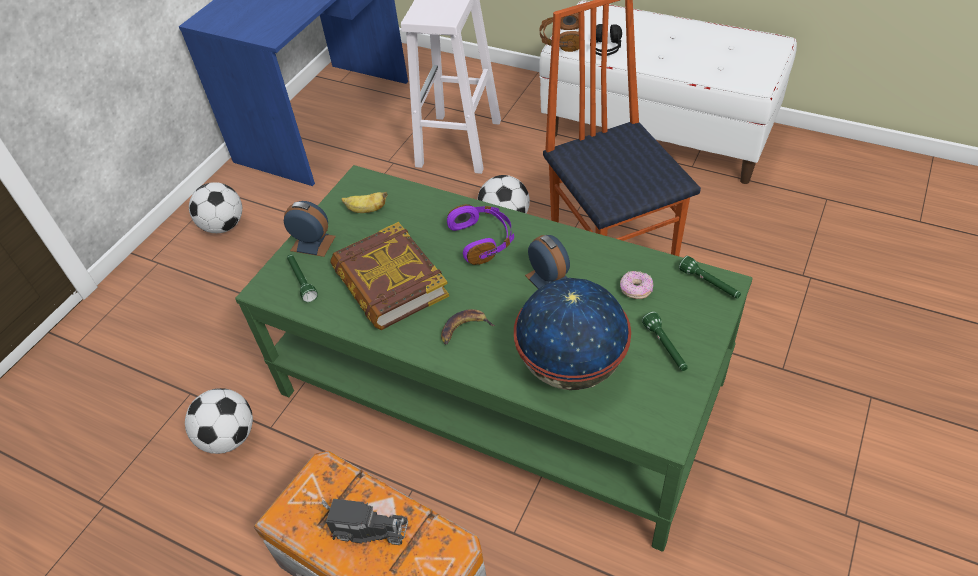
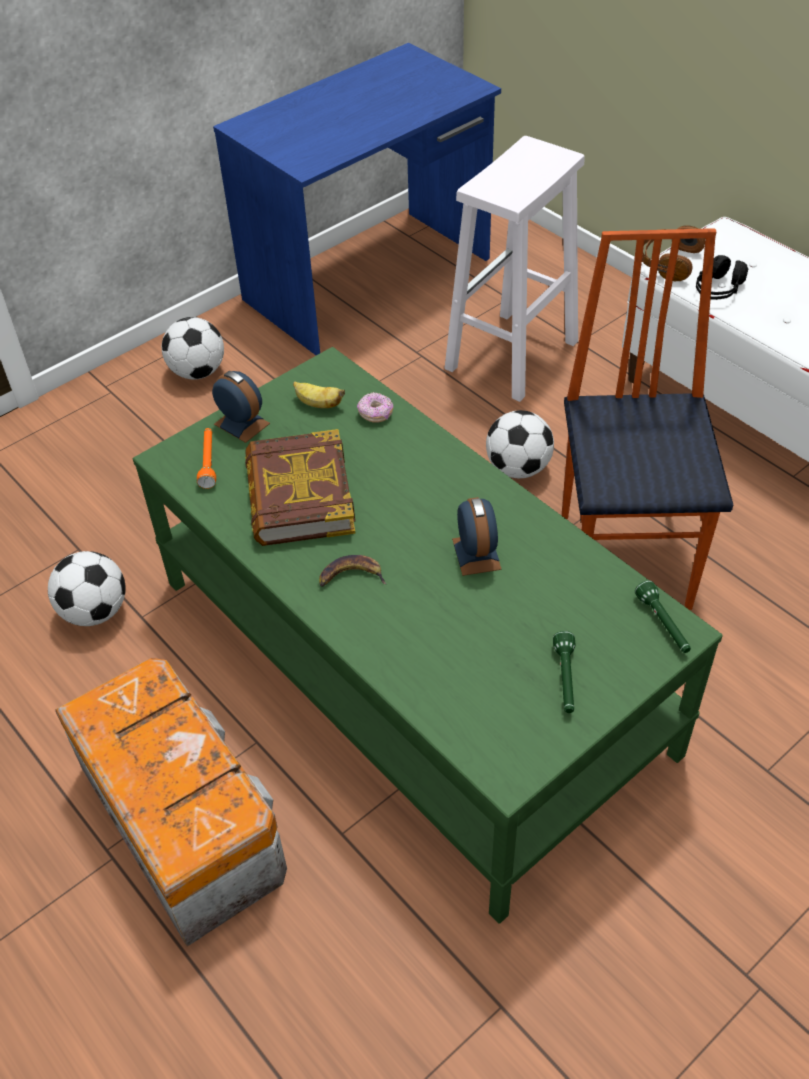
camera: 20 degrees right, 0 degrees up
green flashlight [287,254,318,302] -> orange flashlight [197,428,216,489]
toy truck [322,499,408,545] -> none
purple headphones [447,204,514,265] -> none
globe [514,278,631,390] -> none
donut [620,271,653,299] -> donut moved to [357,392,393,423]

